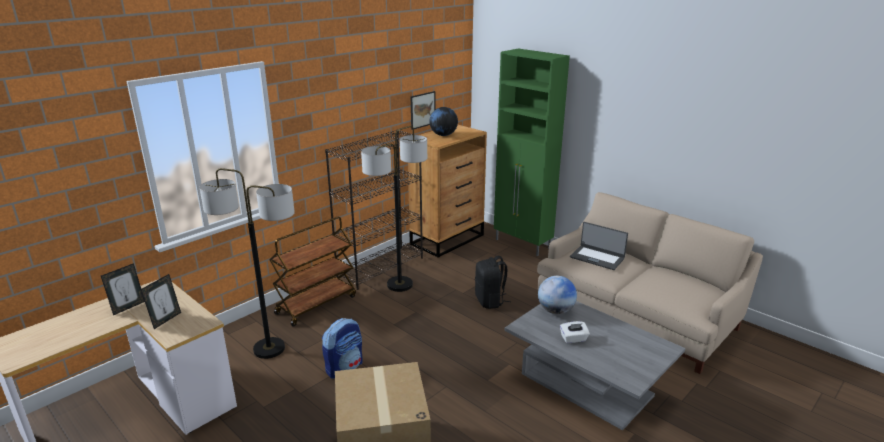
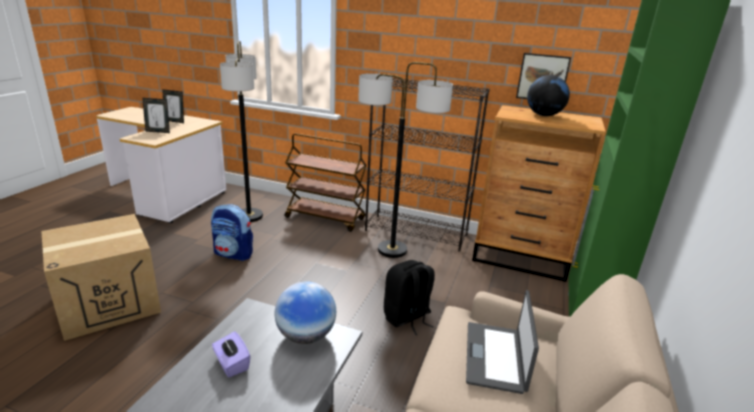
camera: 65 degrees right, 0 degrees up
white tissue box [560,321,590,343] -> purple tissue box [212,331,251,377]

